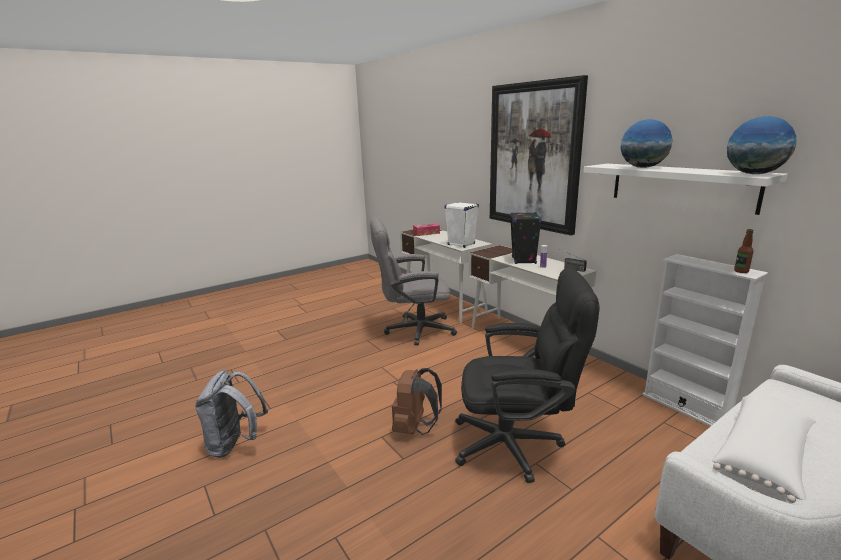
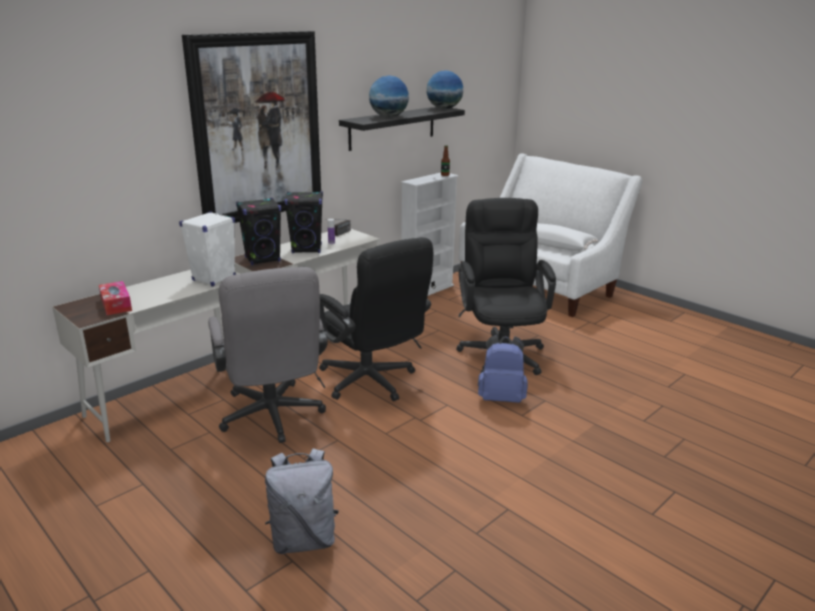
camera: 100 degrees left, 5 degrees up
grey backpack [195,370,268,458] -> grey backpack moved to [265,448,339,554]
brown backpack [392,368,442,435] -> blue backpack [478,335,528,403]
white shelf [584,164,788,215] -> black shelf [339,107,465,151]
none -> black speaker [236,198,281,265]
none -> black office chair [319,237,433,401]

